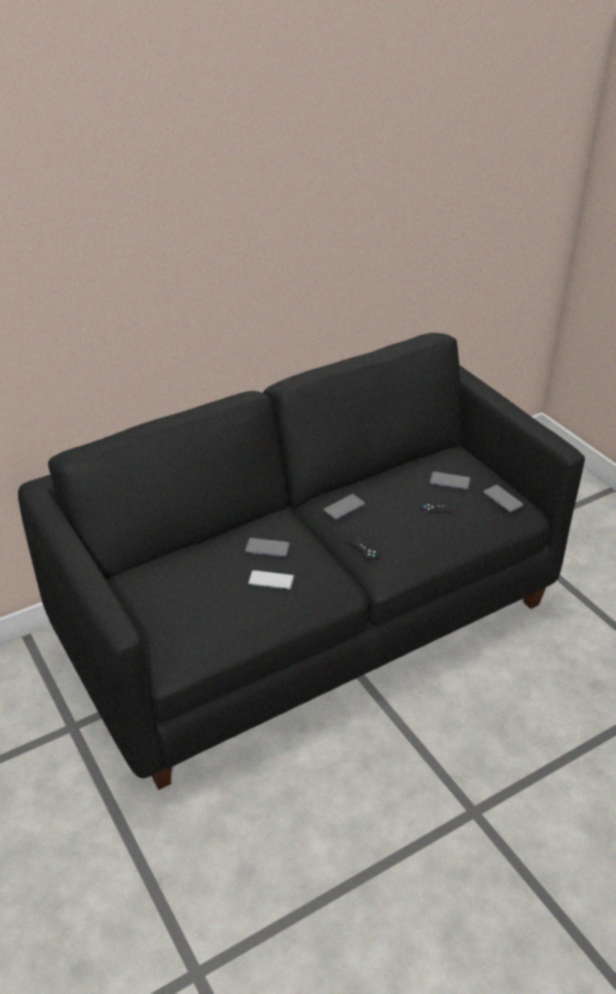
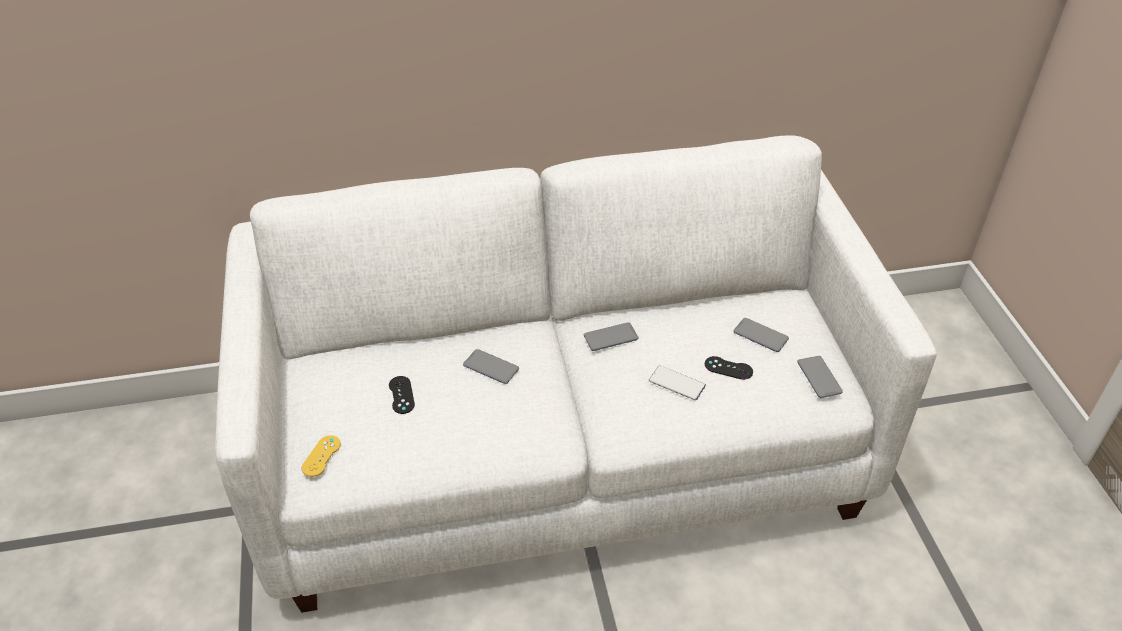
camera: 20 degrees right, 5 degrees up
black sofa [18,333,585,790] -> white sofa [216,135,937,613]
phone [248,570,294,589] -> phone moved to [649,366,706,400]
black game controller [350,536,380,560] -> black game controller moved to [389,376,415,414]
none -> yellow game controller [301,435,341,477]

